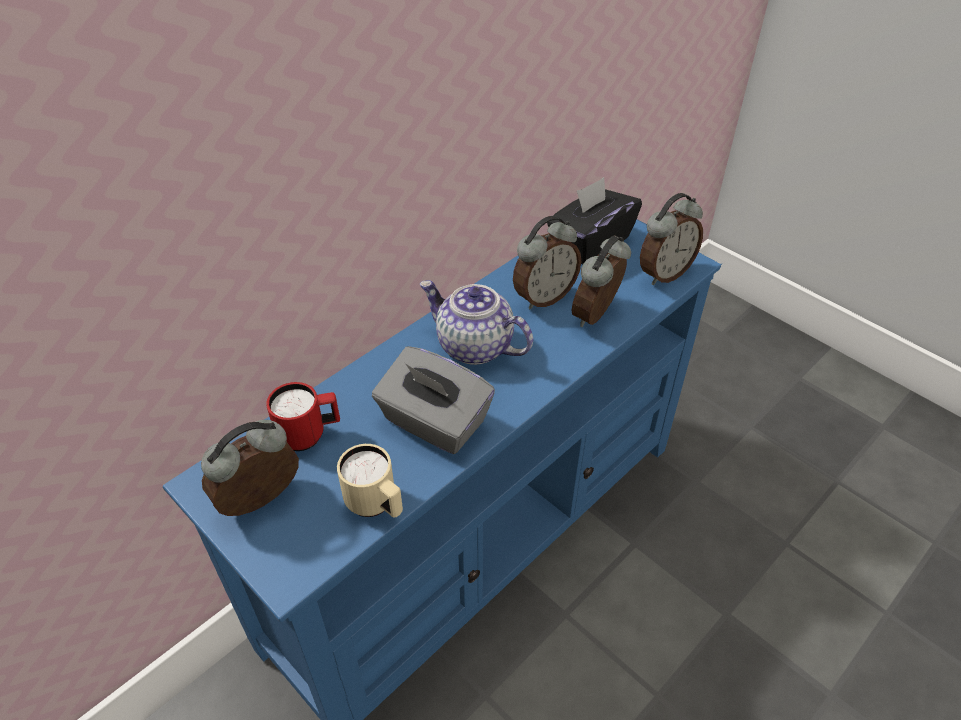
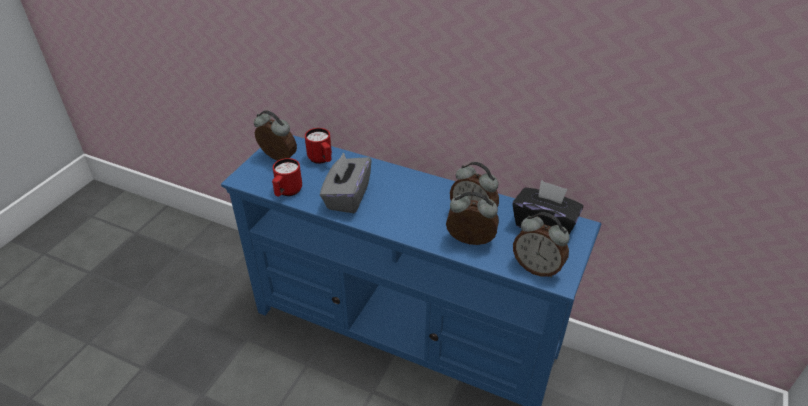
camera: 70 degrees right, 5 degrees down
beige mug [337,444,403,518] -> red mug [272,158,302,196]
teapot [420,280,533,365] -> none

